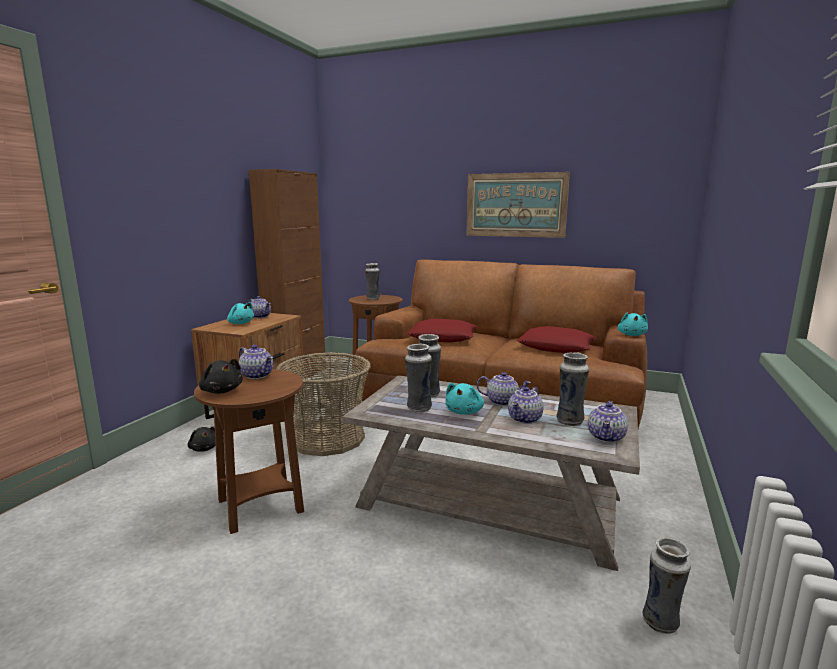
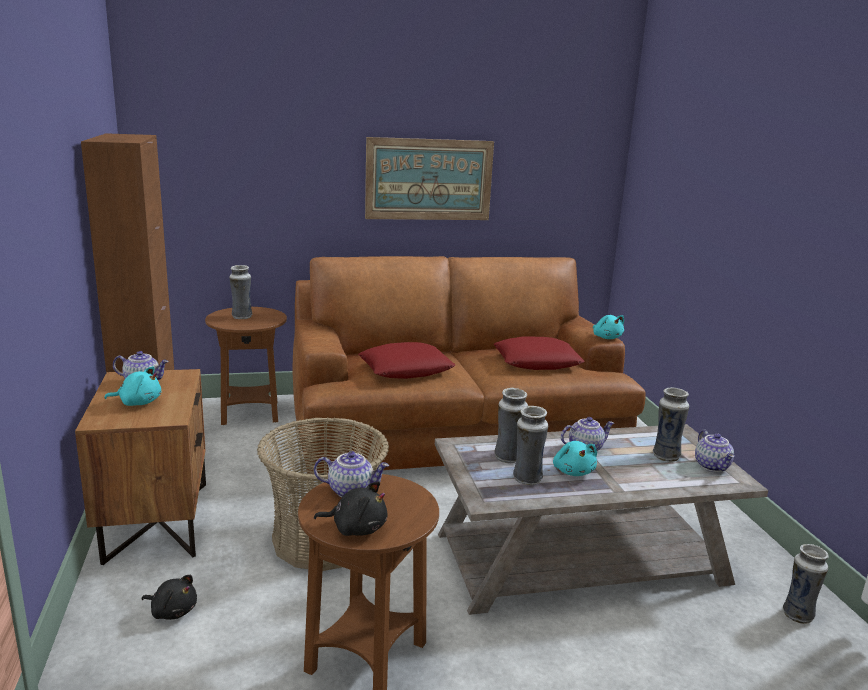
camera: 35 degrees left, 5 degrees up
teapot [508,387,544,424] -> none

